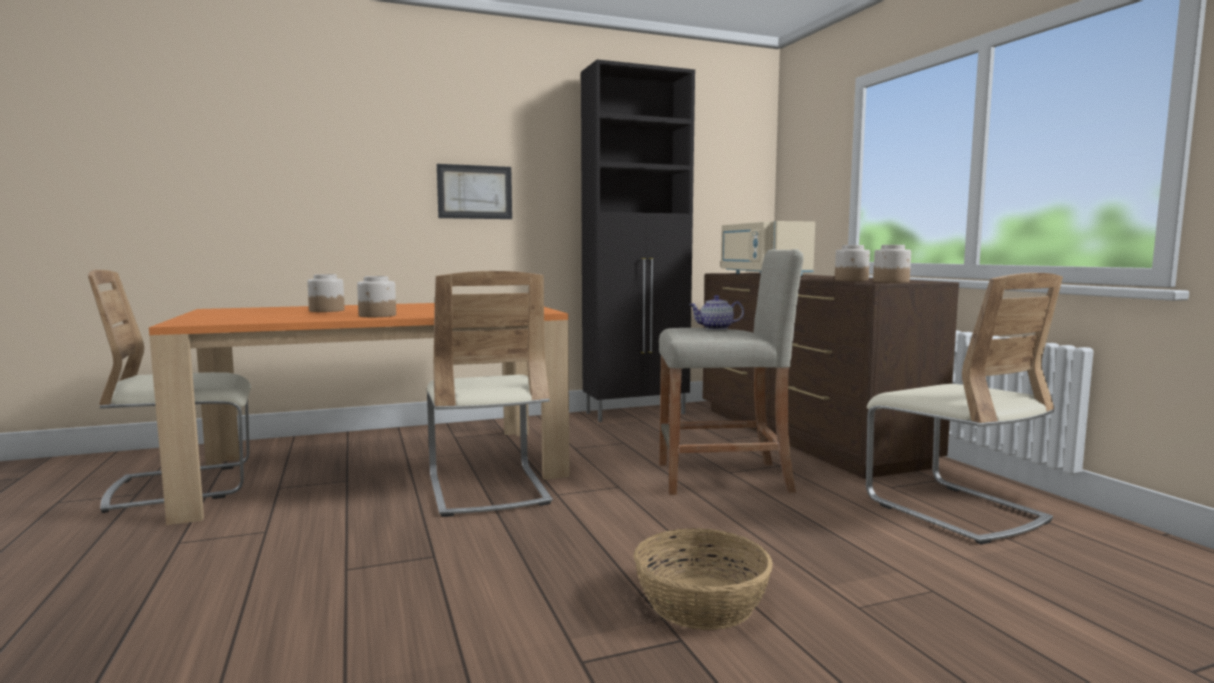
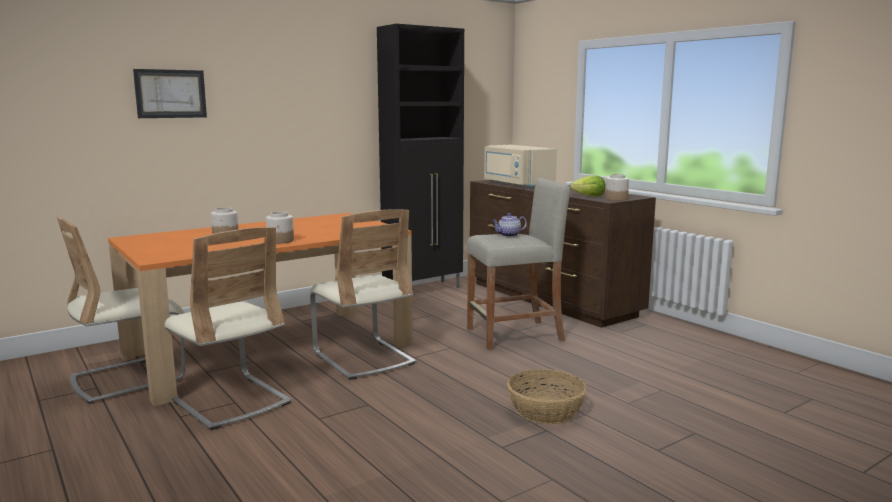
camera: 15 degrees left, 5 degrees up
picture [437,164,512,219] -> picture moved to [133,69,207,118]
jar [835,245,870,281] -> lettuce [570,175,606,197]
beige chair [866,273,1063,545] -> beige chair moved to [165,227,292,430]

